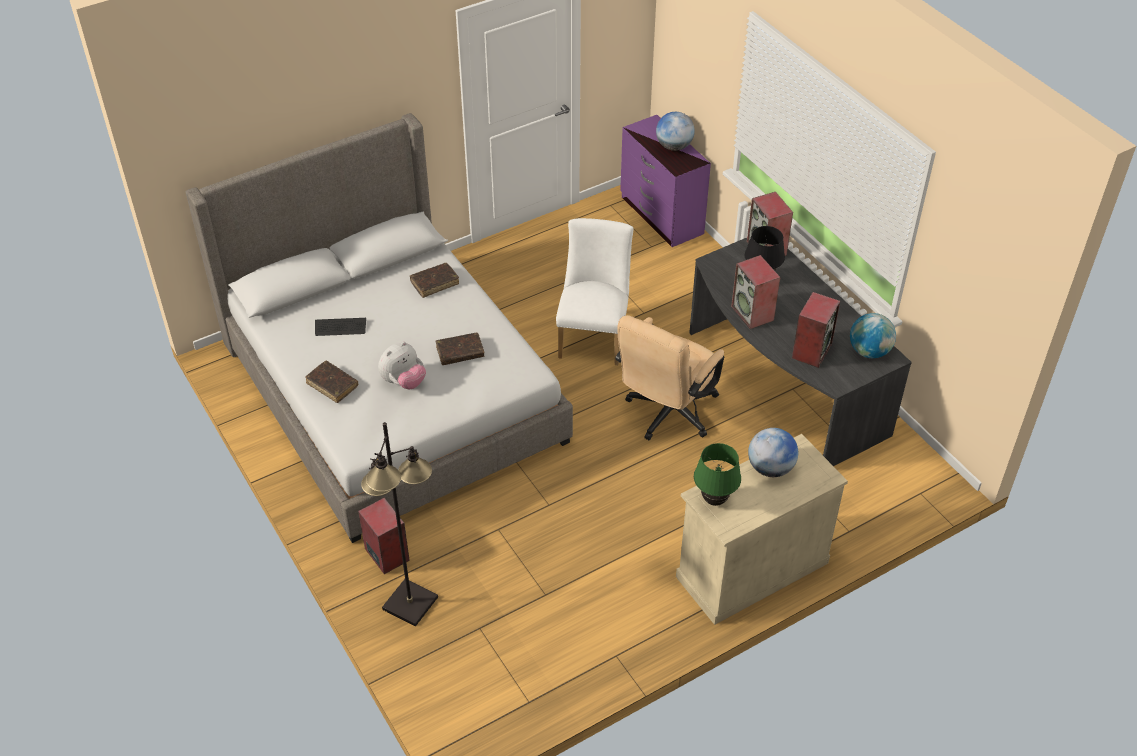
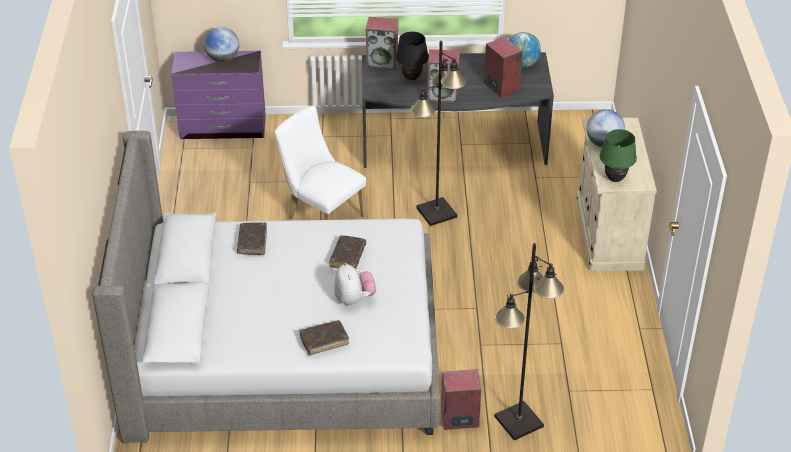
camera: 60 degrees left, 5 degrees down
keyboard [315,318,366,336] -> none
beige office chair [615,315,724,440] -> black floor lamp [411,41,466,226]

